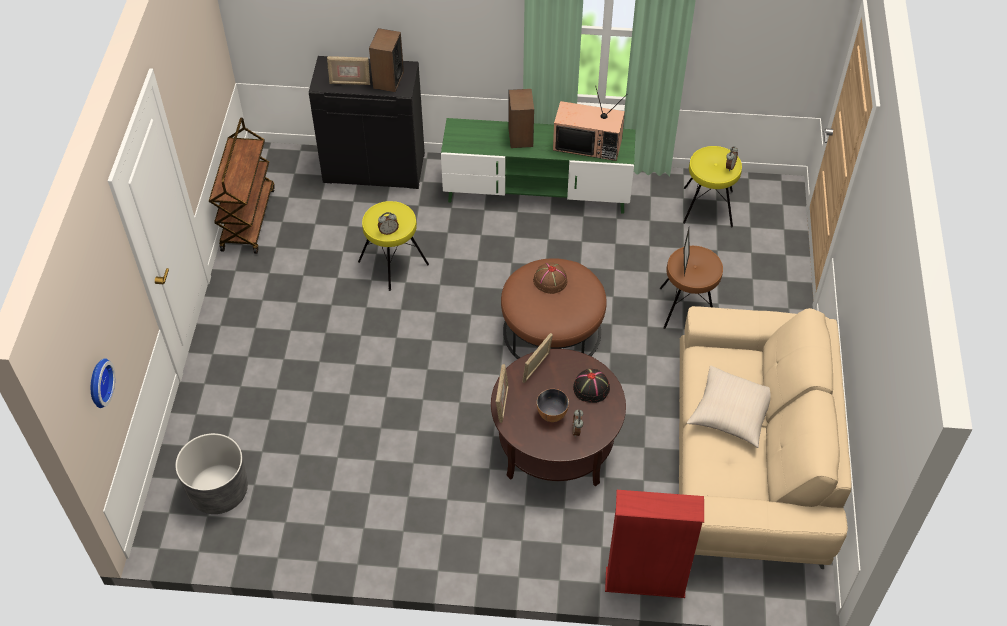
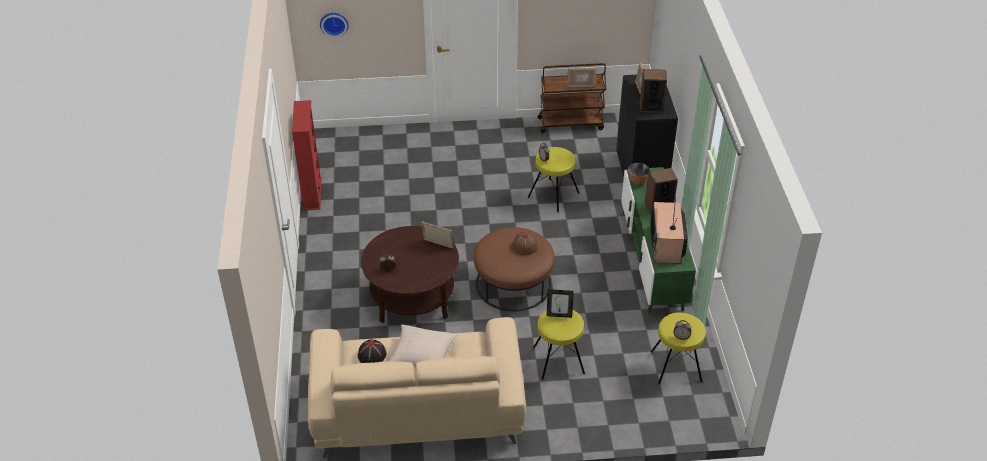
camera: 80 degrees right, 10 degrees down
grey planter [175,433,248,514] -> none
picture frame [495,364,509,423] -> picture frame moved to [567,67,597,88]
bowl [537,389,569,422] -> bowl moved to [628,163,650,184]
black hat [573,369,610,403] -> black hat moved to [358,339,387,363]
red bookcase [605,490,704,598] -> red bookcase moved to [292,100,321,210]
brown stool [660,246,723,329] -> yellow stool [533,310,585,380]

